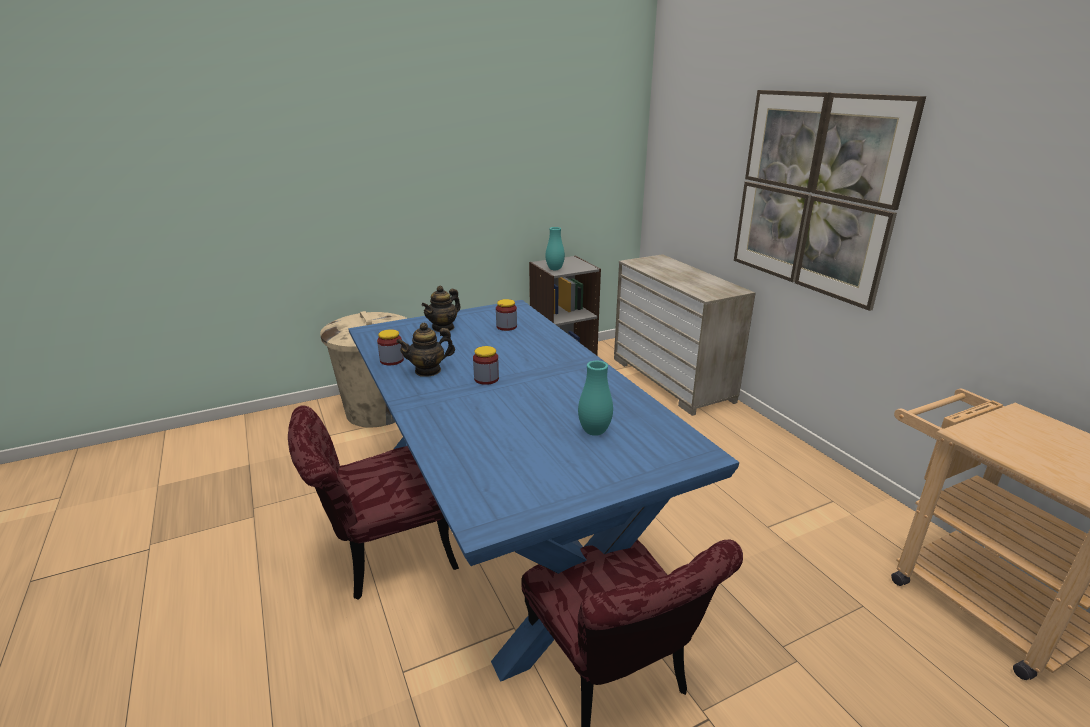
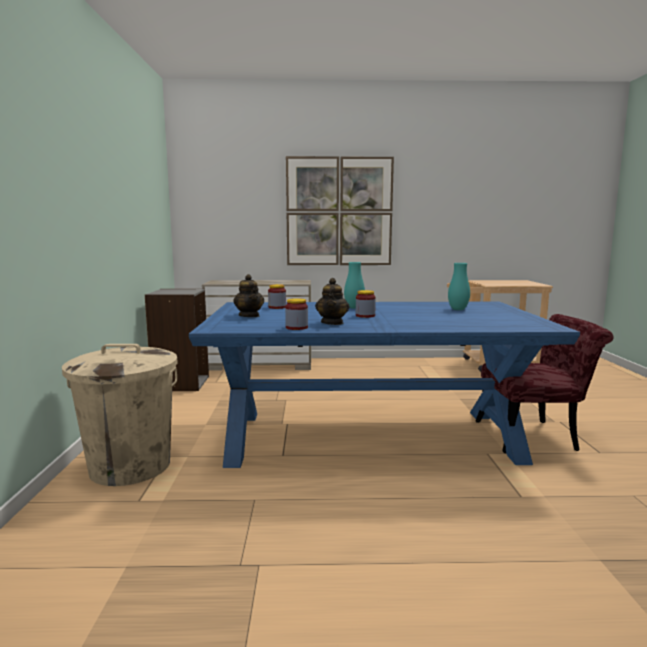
camera: 65 degrees left, 15 degrees down
red chair [288,405,459,600] -> none
turquoise vase [545,227,565,270] -> turquoise vase moved to [344,262,365,308]

